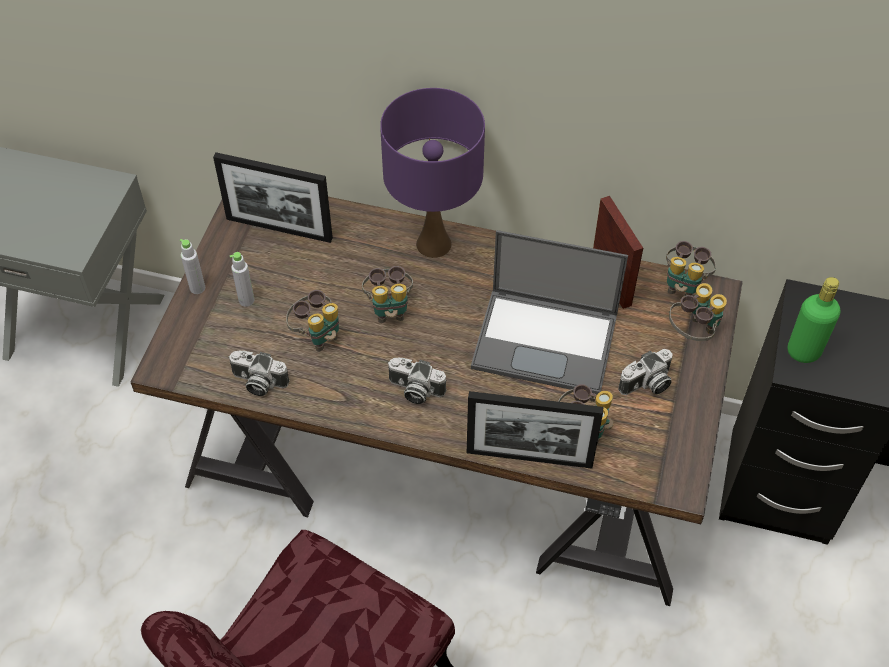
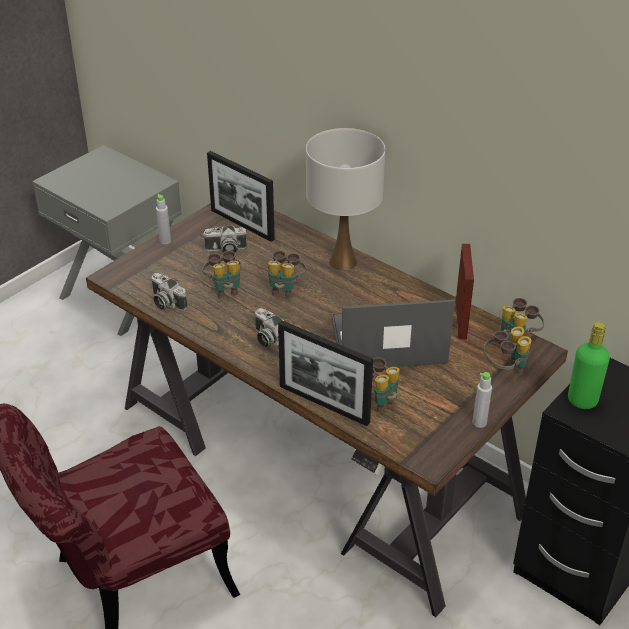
camera: 25 degrees right, 15 degrees down
grey bottle [230,252,254,307] -> grey bottle moved to [472,372,492,428]
purple table lamp [380,88,485,258] -> white table lamp [306,128,385,271]
laptop [471,230,628,395] -> laptop turned 135 degrees clockwise [331,299,455,367]
camera [618,349,673,395] -> camera moved to [203,224,247,253]

